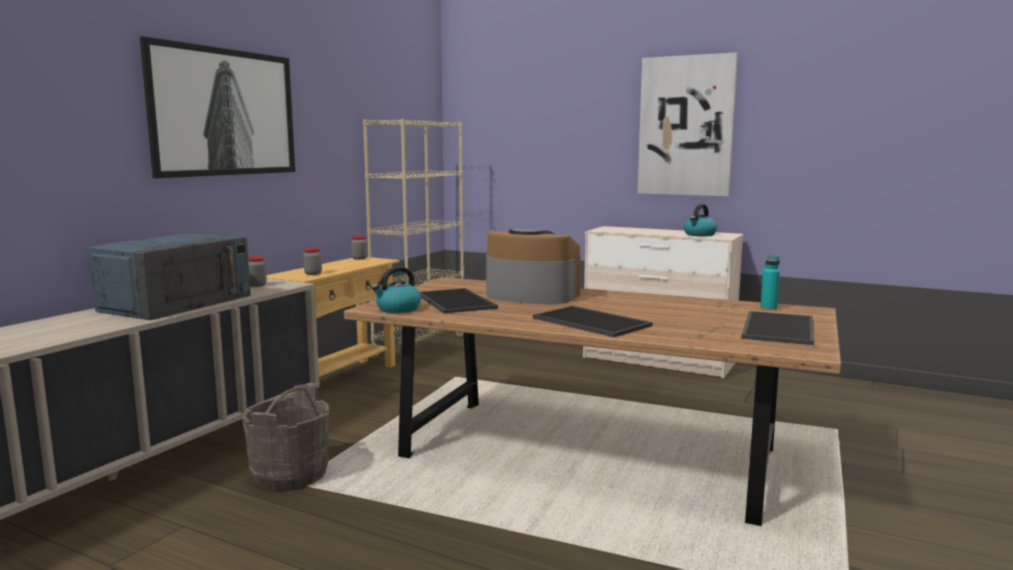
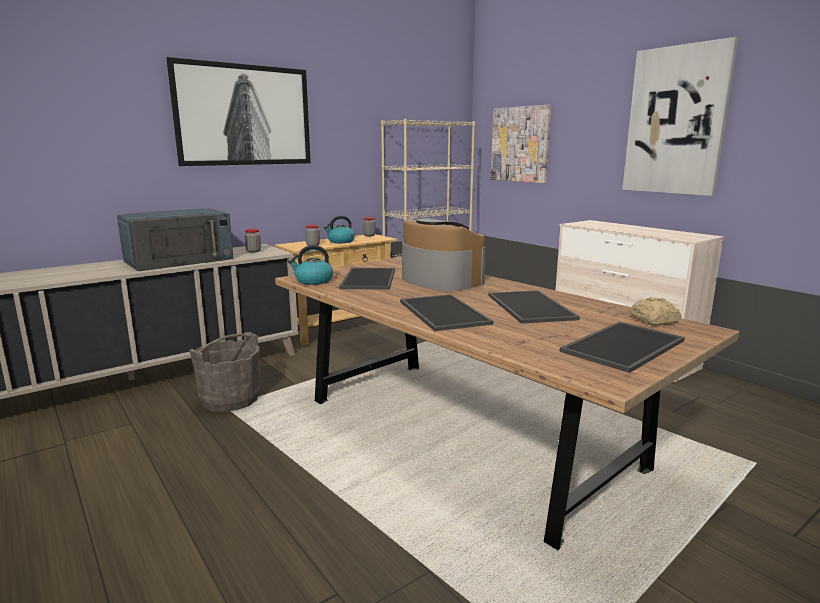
camera: 25 degrees right, 5 degrees up
kettle [684,204,717,236] -> kettle moved to [324,216,355,243]
turquoise bottle [760,255,780,310] -> bread [630,297,681,326]
none -> tray [488,290,580,324]
none -> picture [491,105,551,183]

